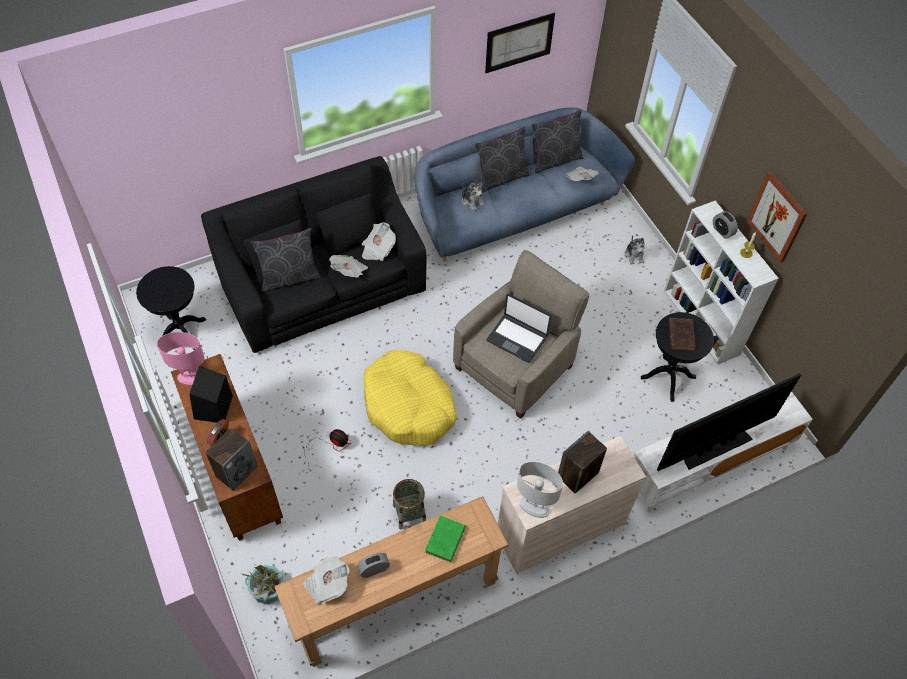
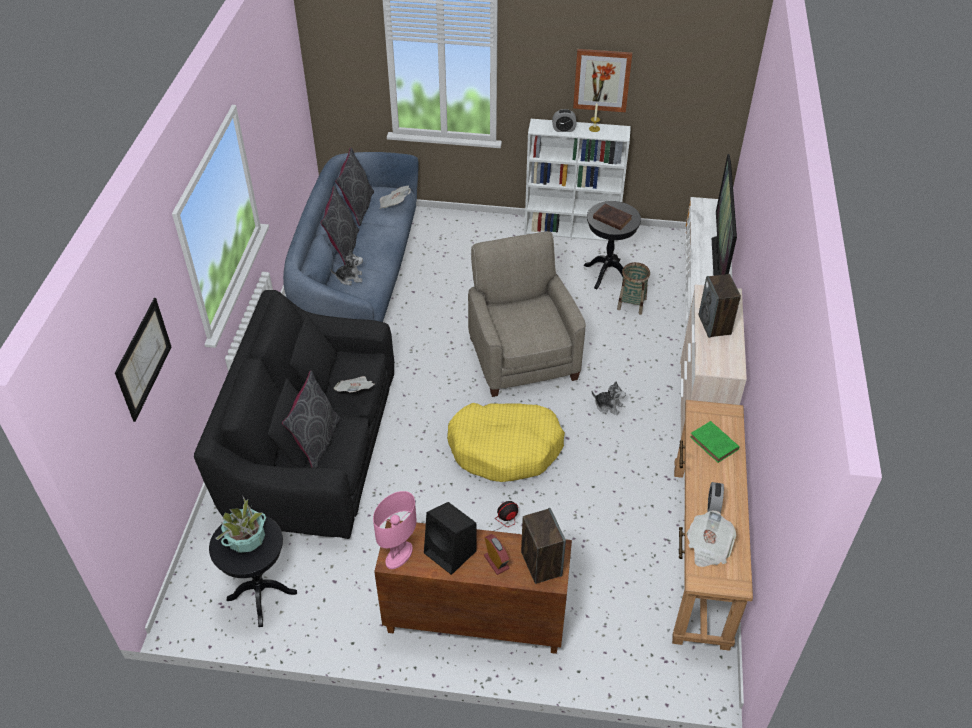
camera: 55 degrees left, 10 degrees down
potted plant [241,565,284,604] -> potted plant moved to [215,497,266,553]
newspaper [362,222,396,261] -> none
basket [393,479,426,529] -> basket moved to [617,262,650,315]
picture [485,13,555,73] -> picture moved to [115,298,171,422]
laptop [487,294,551,363] -> none
white table lamp [517,462,563,518] -> none
plush toy [625,235,645,264] -> plush toy moved to [592,381,626,415]

